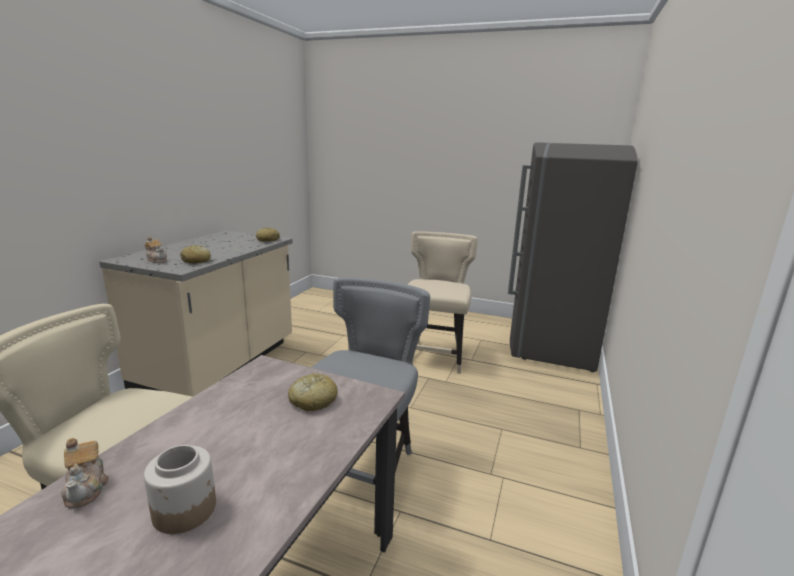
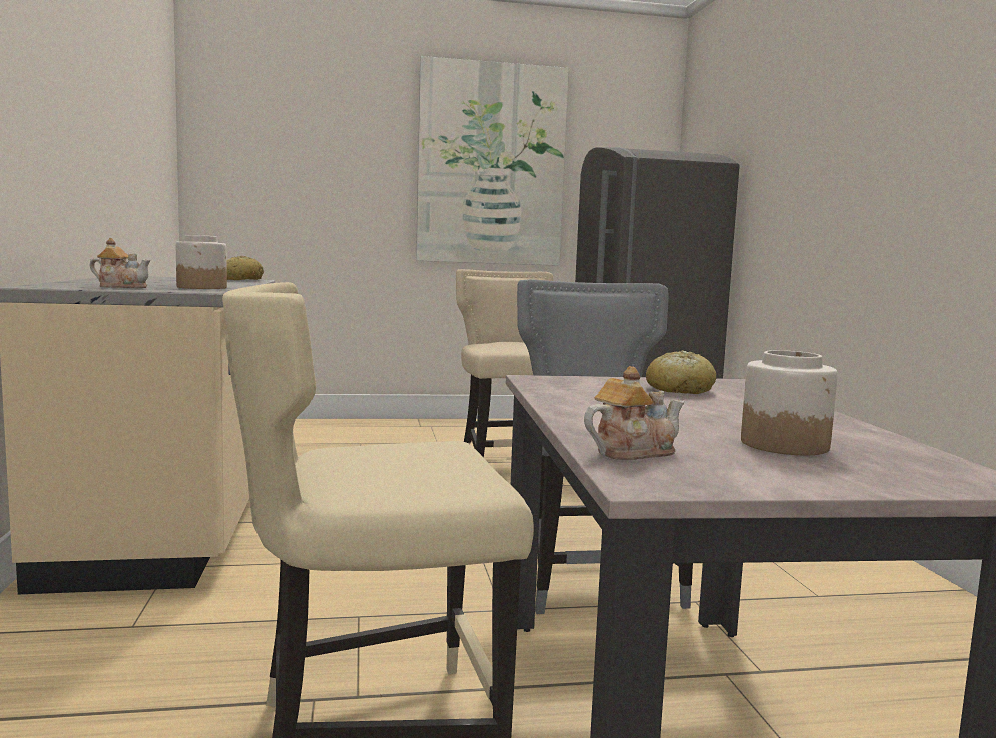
camera: 30 degrees left, 10 degrees down
teapot [61,438,109,508] -> teapot turned 60 degrees counterclockwise [584,366,684,460]
bread [180,245,211,263] -> jar [176,235,227,289]
none -> picture [416,56,569,266]

